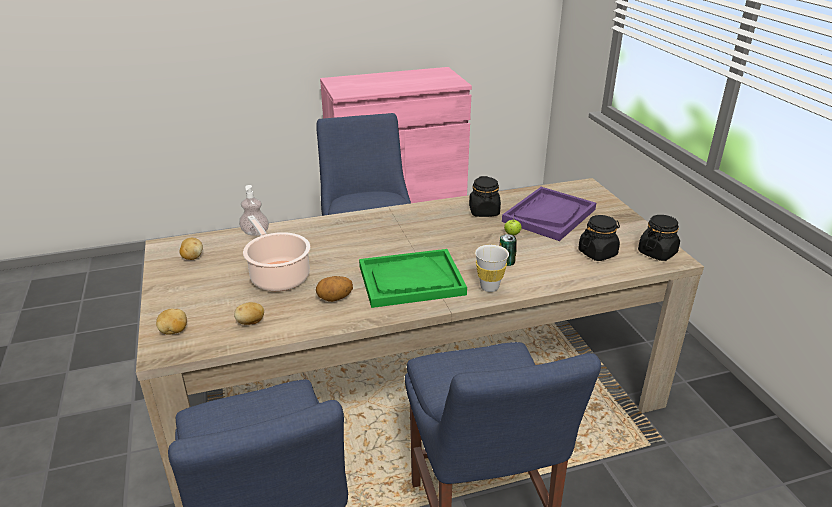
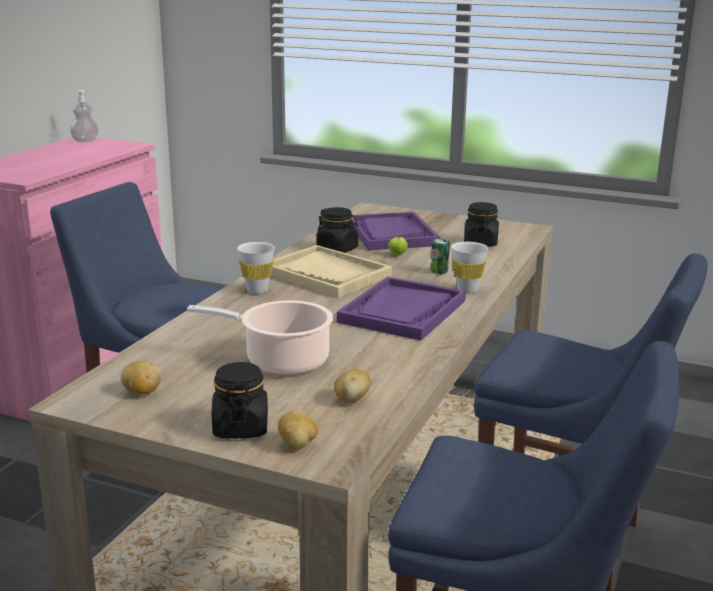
camera: 50 degrees left, 10 degrees down
soap dispenser [239,185,269,236] -> soap dispenser moved to [70,90,99,142]
potato [316,276,353,302] -> none
green tray [359,249,467,308] -> purple tray [337,276,466,340]
black jar [638,215,680,261] -> black jar moved to [212,362,268,438]
none -> white cup [237,242,275,294]
none -> beige tray [271,245,392,298]

